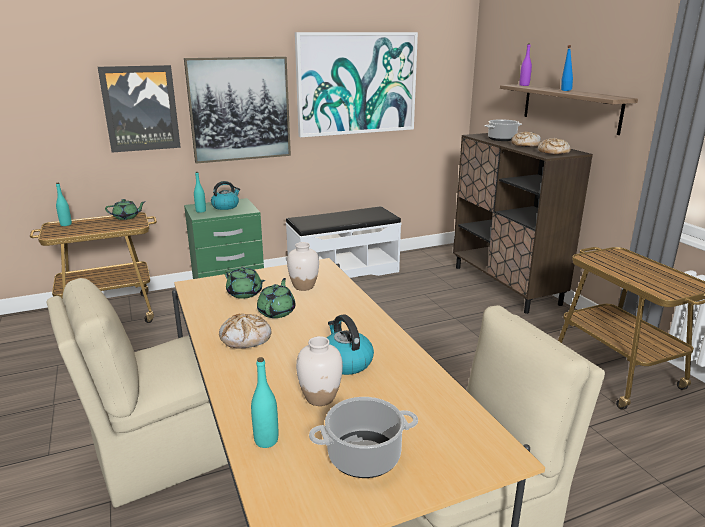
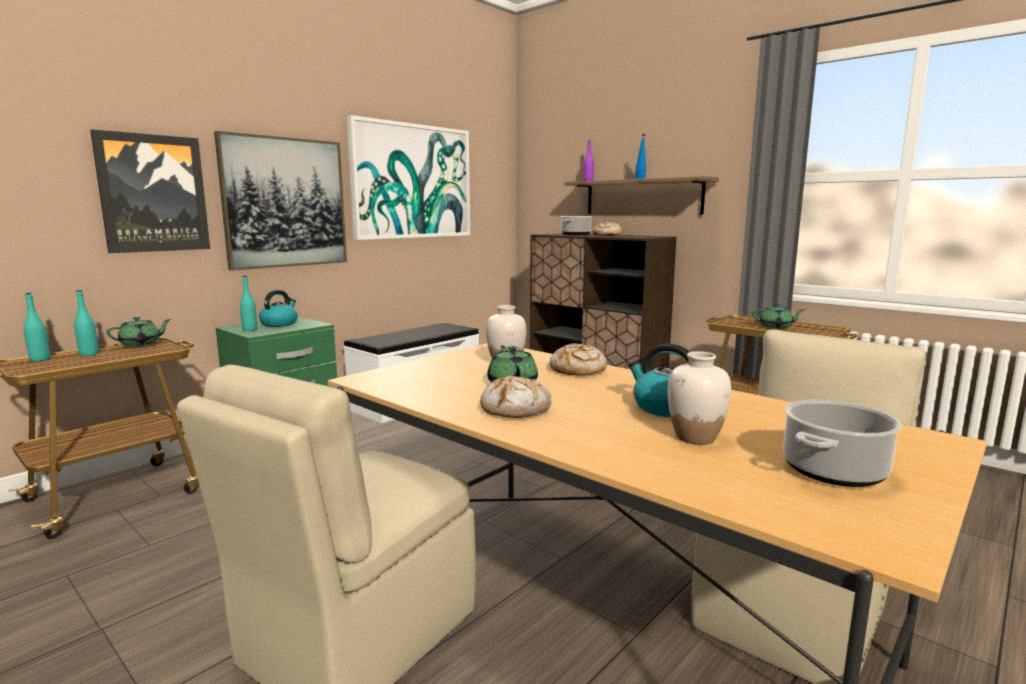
camera: 25 degrees left, 10 degrees down
green teapot [225,267,265,299] -> green teapot moved to [752,303,805,329]
turquoise bottle [251,357,278,448] -> turquoise bottle moved to [74,290,99,356]
bread [538,138,571,155] -> bread moved to [550,343,607,376]

